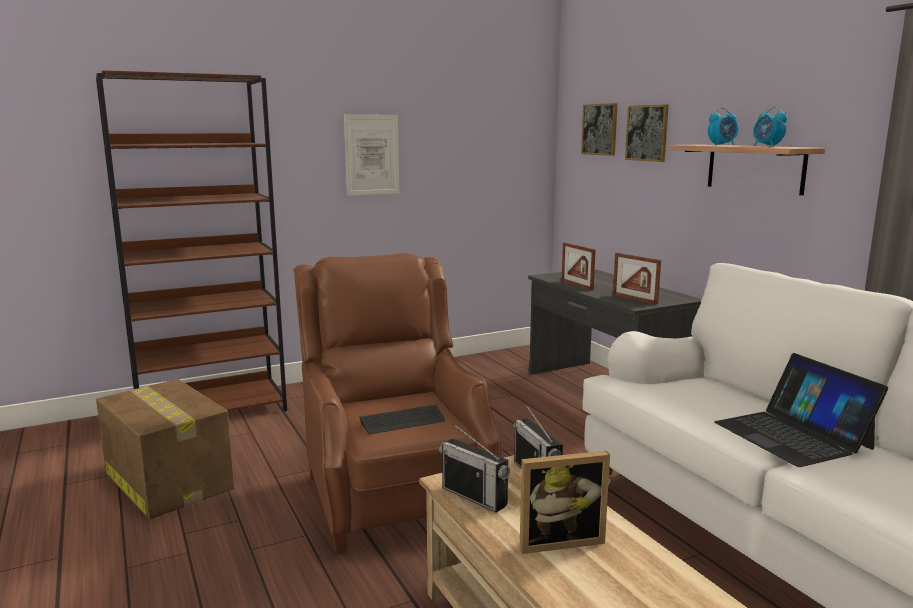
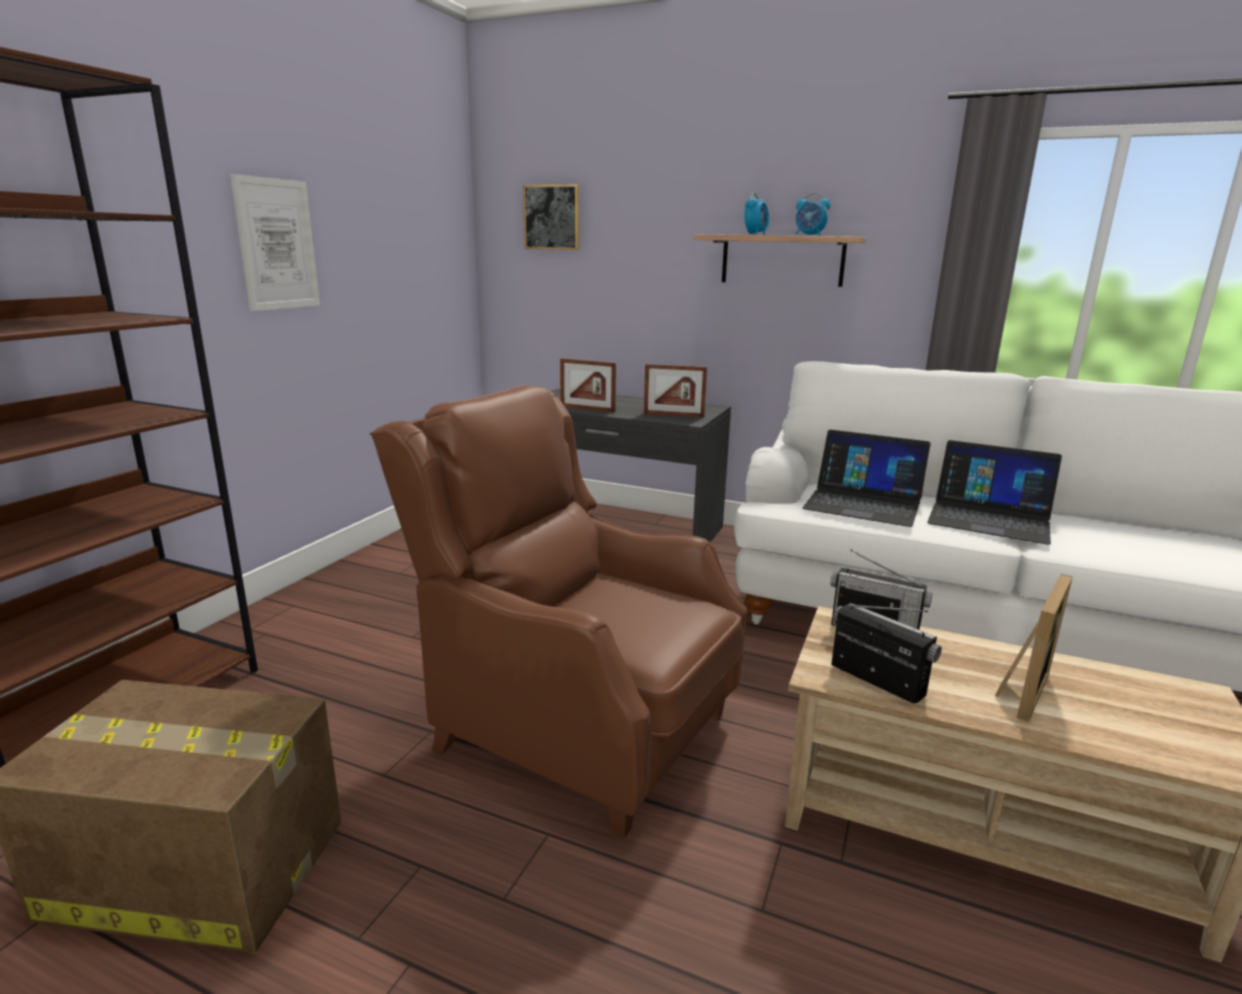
camera: 40 degrees left, 5 degrees up
keyboard [359,404,445,434] -> none
radio [439,423,510,513] -> radio turned 135 degrees counterclockwise [831,603,942,703]
picture [625,104,669,162] -> none
none -> laptop [802,430,931,527]

